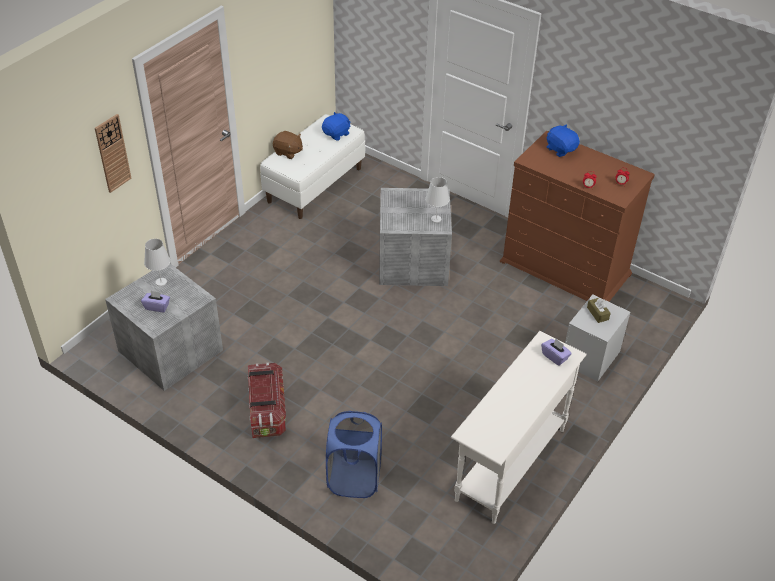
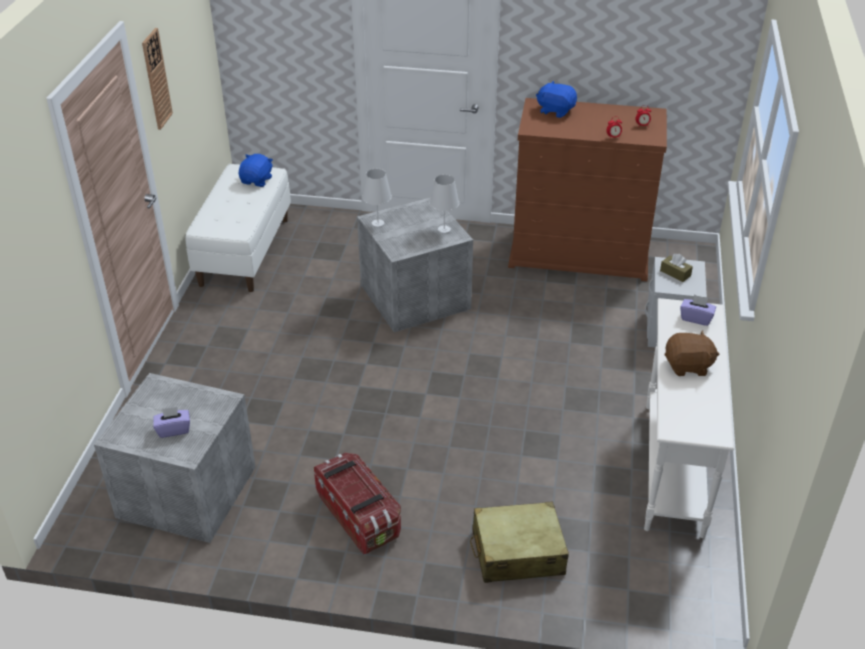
camera: 25 degrees left, 5 degrees down
wall clock [95,114,131,193] -> wall clock moved to [142,28,173,130]
white table lamp [144,239,171,286] -> white table lamp moved to [362,169,392,228]
brown plush toy [273,131,303,159] -> brown plush toy moved to [665,331,719,376]
blue laundry basket [326,411,382,498] -> beige suitcase [470,502,569,583]

